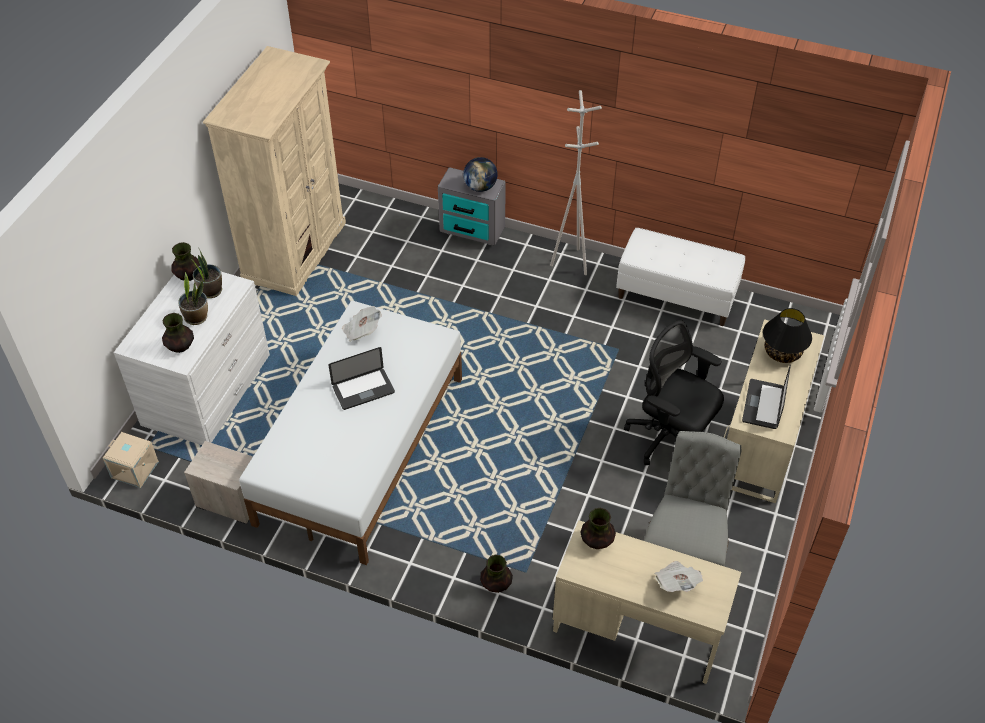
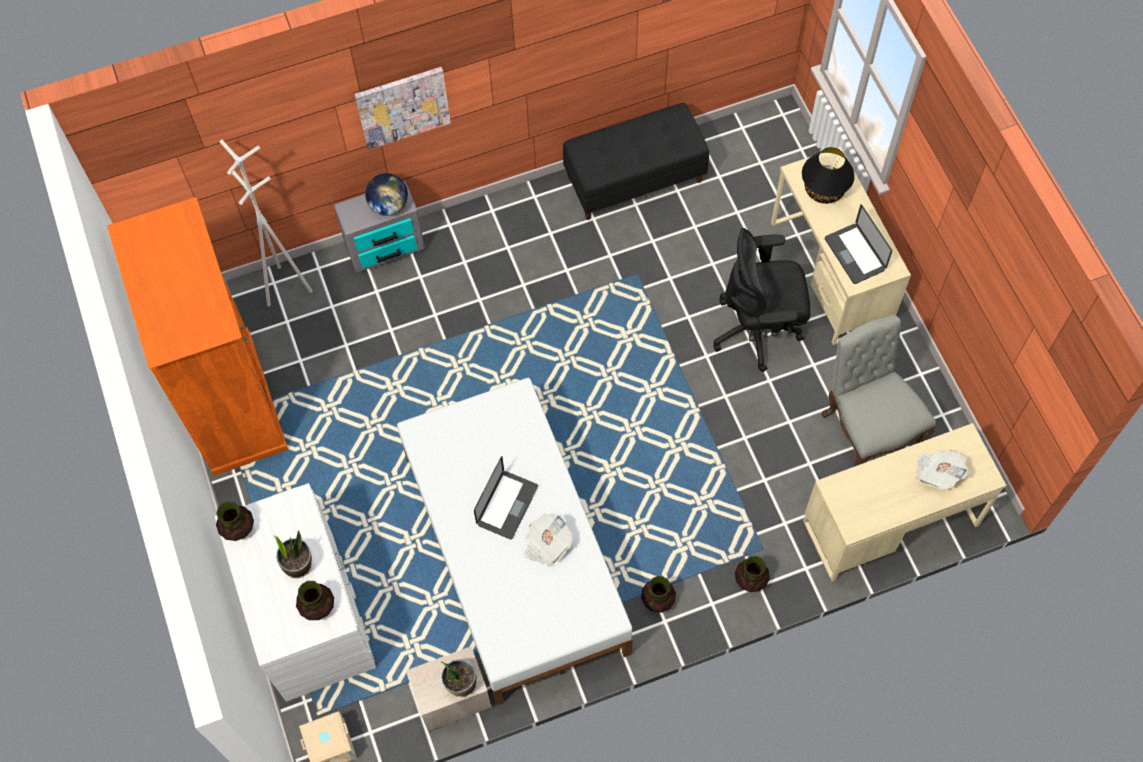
camera: 40 degrees left, 15 degrees up
potted plant [190,249,222,298] -> potted plant moved to [440,659,476,697]
beige wardrobe [203,46,346,296] -> orange wardrobe [107,197,288,476]
newspaper [342,306,382,342] -> newspaper moved to [524,513,573,567]
grey clothes rack [550,90,602,275] -> grey clothes rack moved to [219,139,312,307]
vase [580,508,616,549] -> vase moved to [641,576,676,613]
white bench [616,228,745,326] -> black bench [563,103,709,220]
none -> picture [355,67,451,150]

